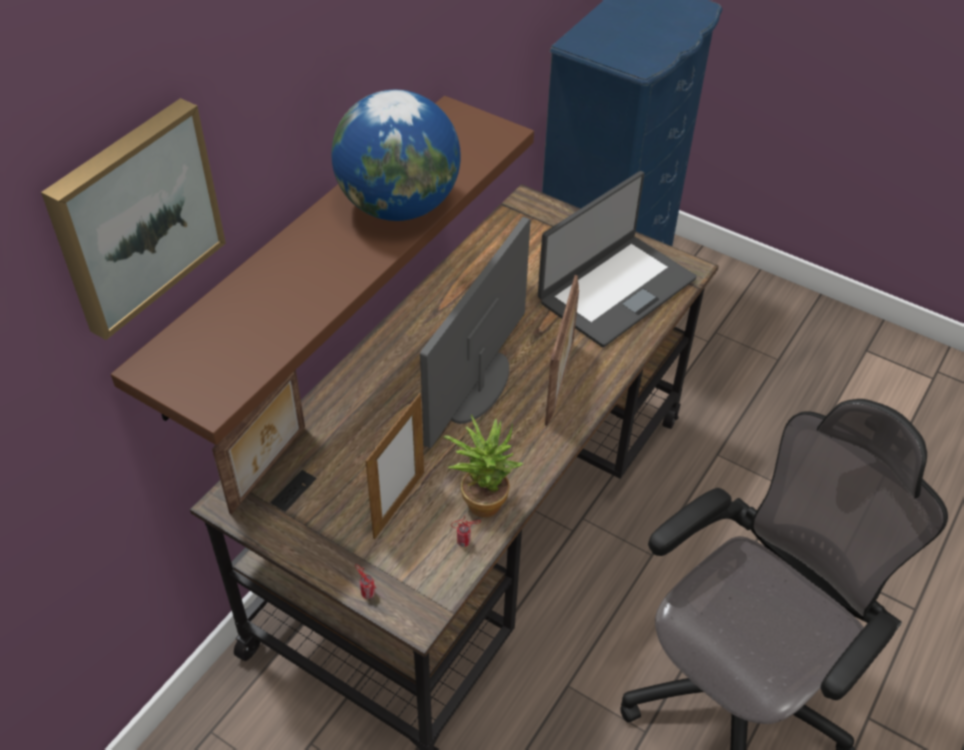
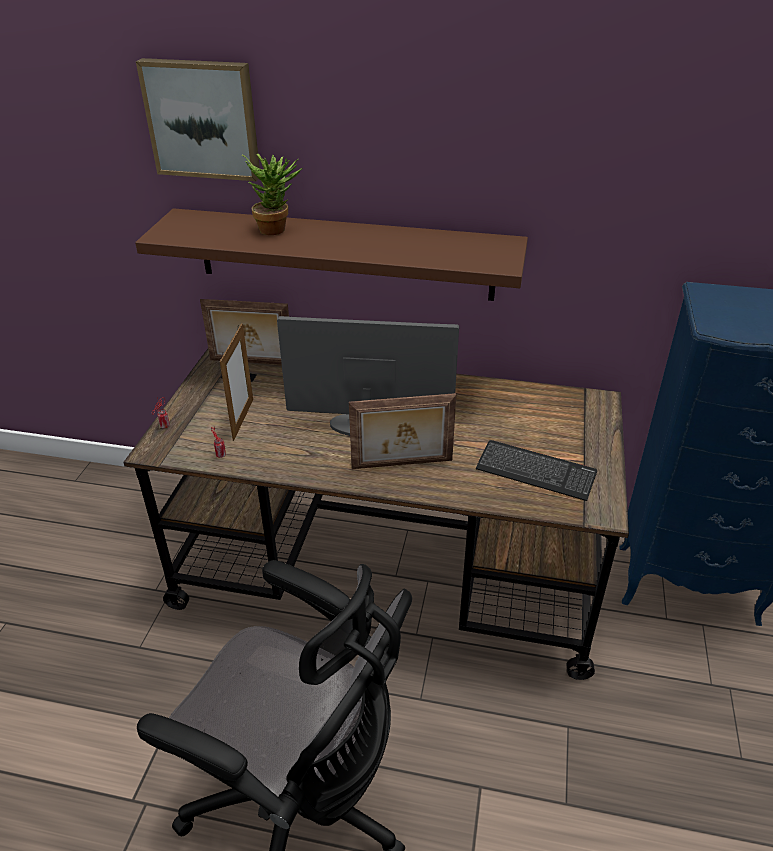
camera: 70 degrees right, 10 degrees down
globe [331,90,461,221] -> none
picture frame [365,393,424,539] -> picture frame turned 90 degrees counterclockwise [220,323,253,441]
potted plant [444,415,523,518] -> potted plant moved to [242,154,303,235]
laptop [538,171,697,347] -> keyboard [476,440,597,501]

